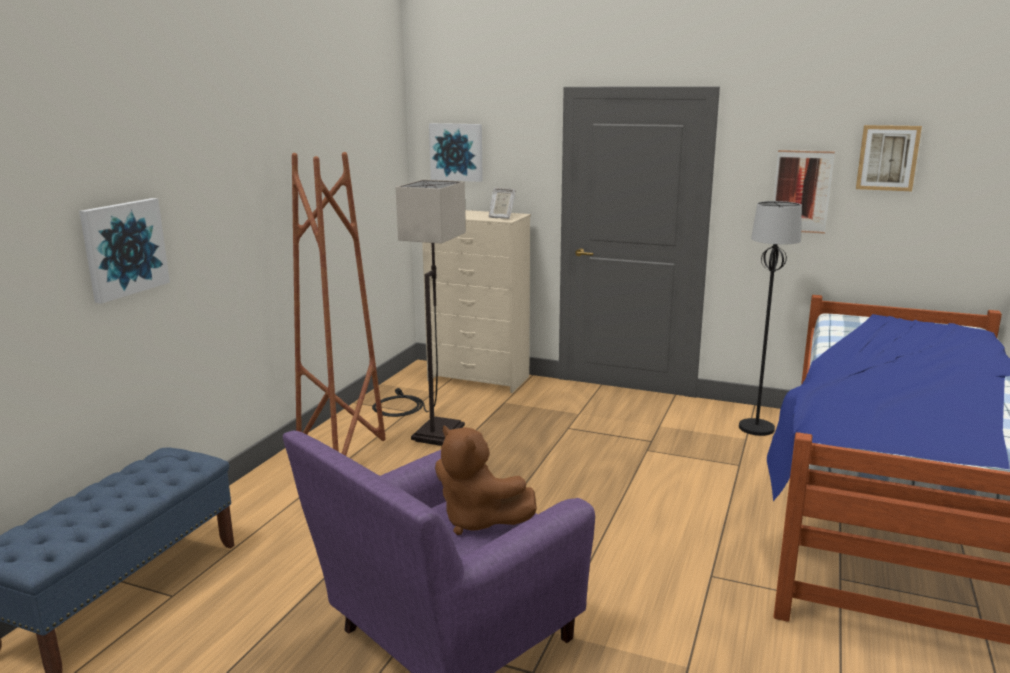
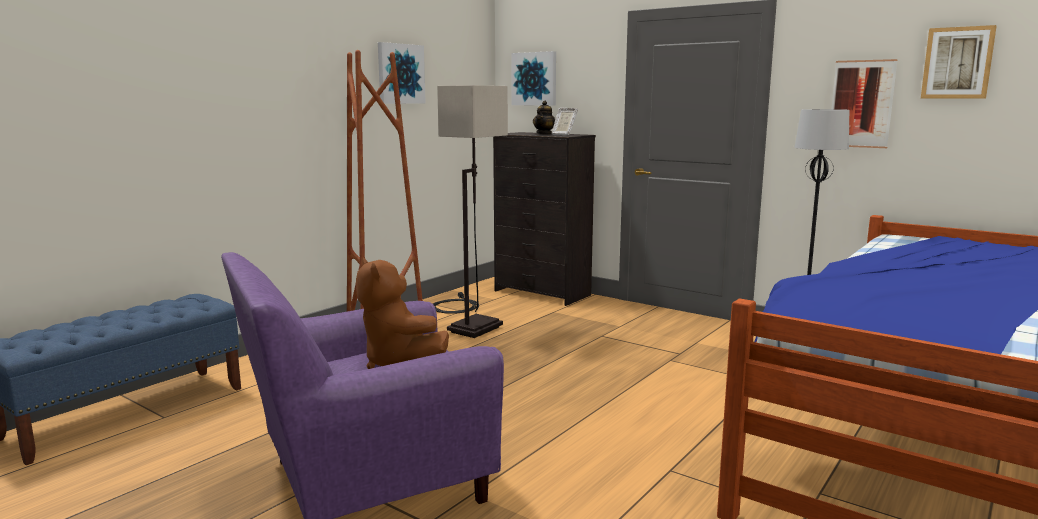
camera: 15 degrees right, 5 degrees down
picture [79,198,170,304] -> picture moved to [378,42,426,104]
beige dresser [422,210,531,393] -> black dresser [493,132,596,306]
none -> teapot [533,101,555,134]

